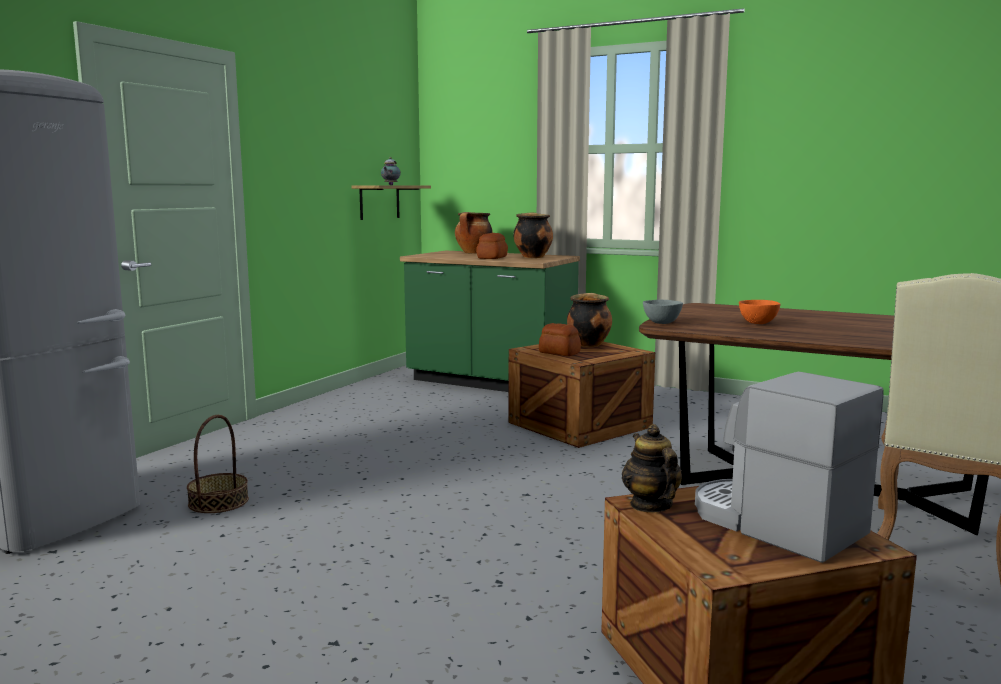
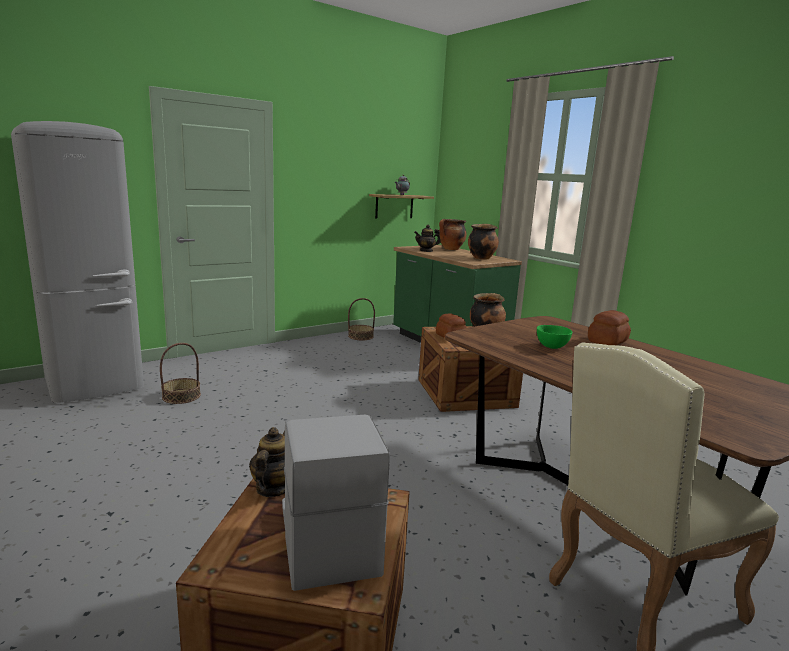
camera: 25 degrees right, 5 degrees up
bread [476,233,508,259] -> bread moved to [588,310,631,345]
grey bowl [643,300,683,324] -> none
orange bowl [739,300,780,324] -> green bowl [537,325,572,349]
none -> basket [348,298,375,340]
none -> teapot [414,224,441,252]

